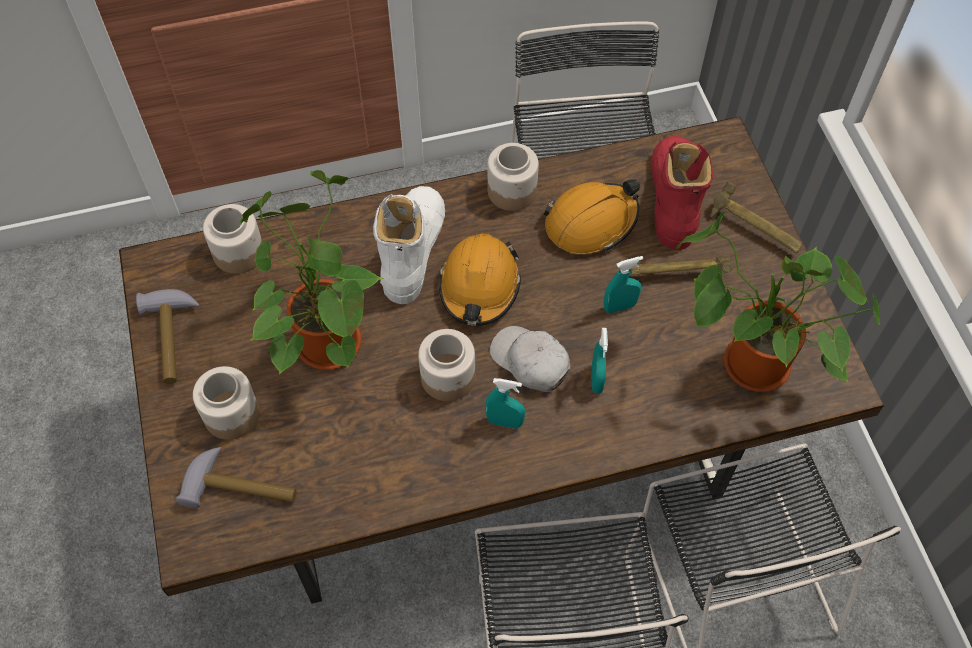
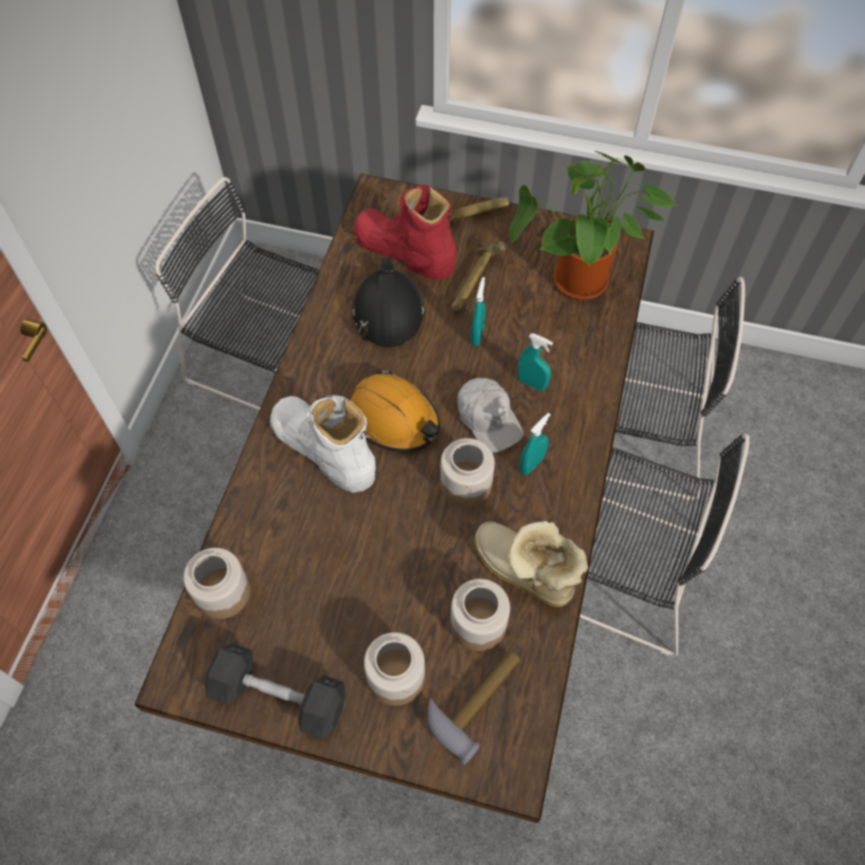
camera: 60 degrees left, 0 degrees up
hammer [136,289,199,384] -> grey dumbbell [205,643,346,739]
potted plant [239,170,384,375] -> none
jar [487,143,539,211] -> jar moved to [450,579,510,651]
white cap [490,326,571,392] -> white cap turned 105 degrees counterclockwise [457,378,523,453]
orange hard hat [543,180,640,254] -> black hard hat [352,257,425,347]
none -> boot [474,521,588,607]

